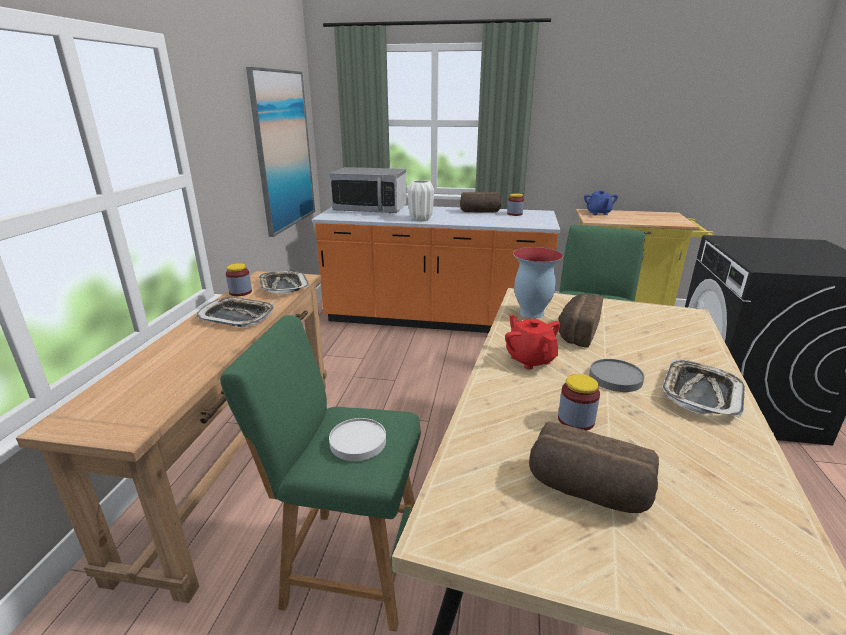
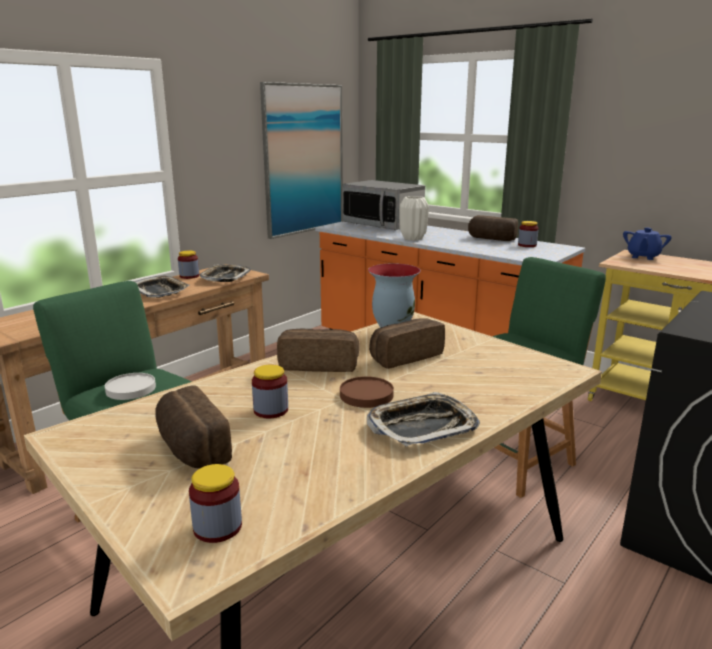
camera: 30 degrees right, 5 degrees down
red teapot [505,315,560,370] -> bread [277,329,360,372]
grey plate [589,359,645,392] -> brown plate [340,376,394,408]
none -> jar [189,464,242,543]

